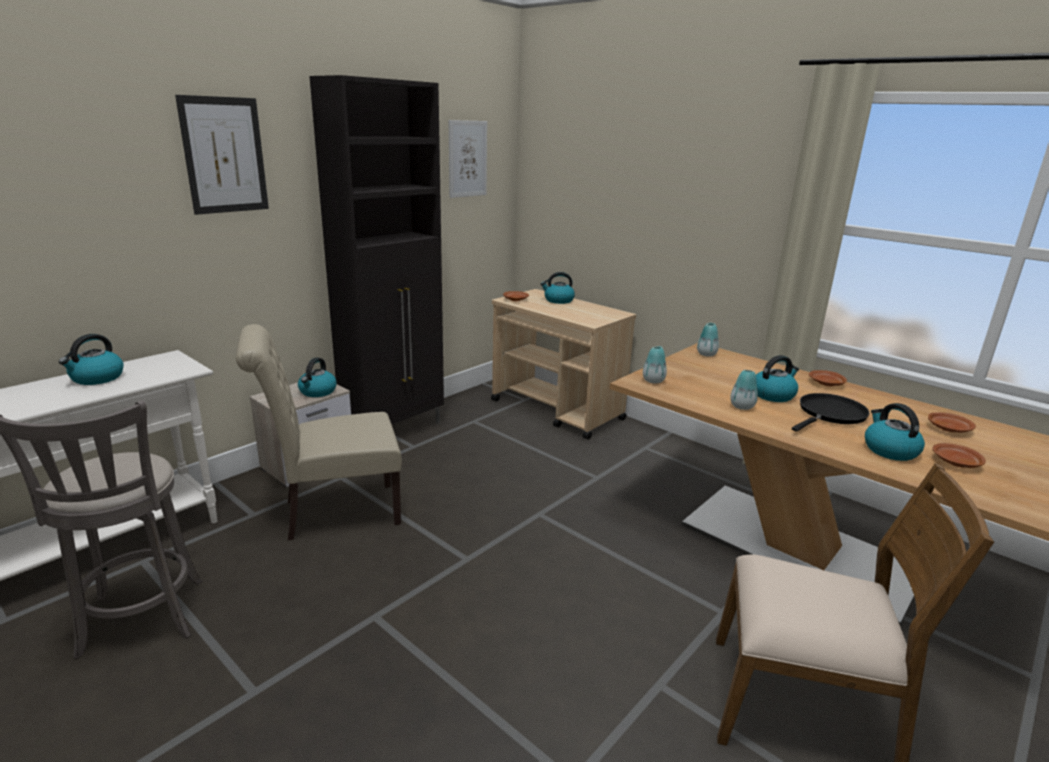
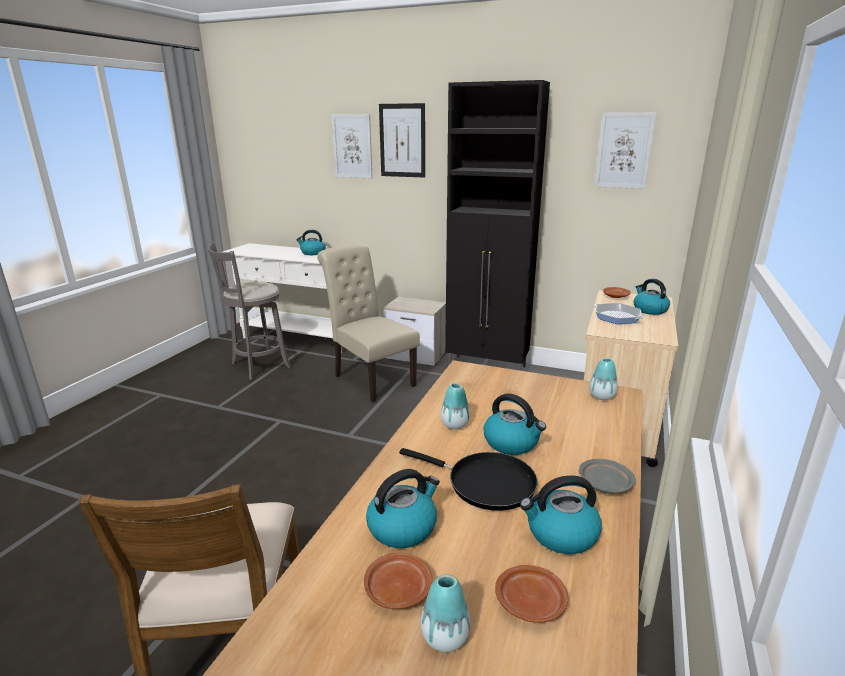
camera: 70 degrees right, 0 degrees up
kettle [298,357,337,397] -> kettle moved to [520,475,602,554]
vase [643,346,667,384] -> vase moved to [421,574,470,652]
brown plate [809,370,847,387] -> grey plate [579,459,636,494]
none -> picture [332,114,372,178]
none -> frying pan [594,303,644,324]

